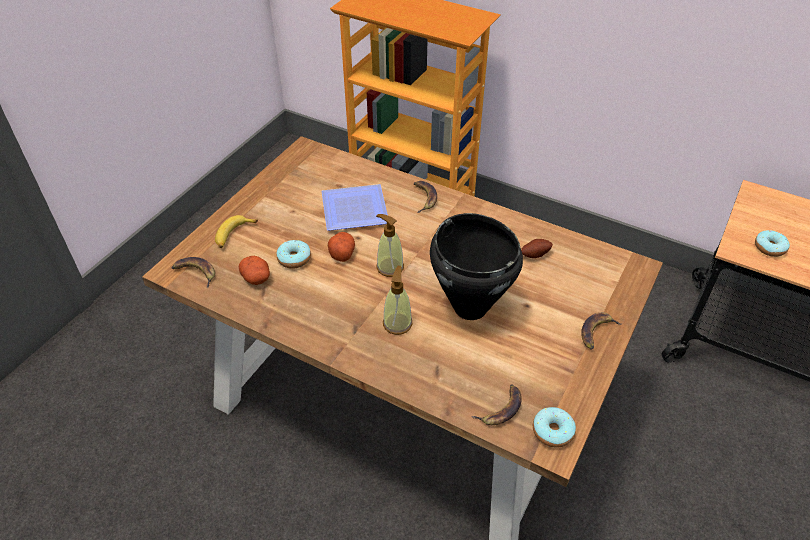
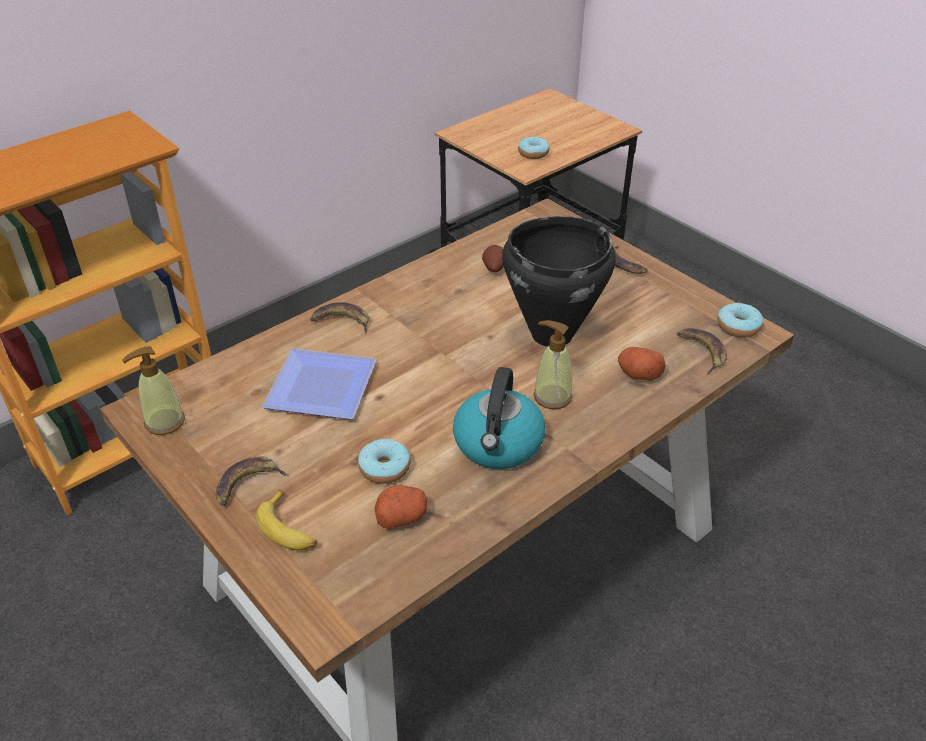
camera: 70 degrees left, 5 degrees down
banana [172,257,215,288] -> banana moved to [216,456,289,506]
potato [328,232,355,262] -> potato moved to [618,347,666,381]
soap dispenser [376,214,404,277] -> soap dispenser moved to [122,346,185,435]
none -> kettle [453,367,545,469]

